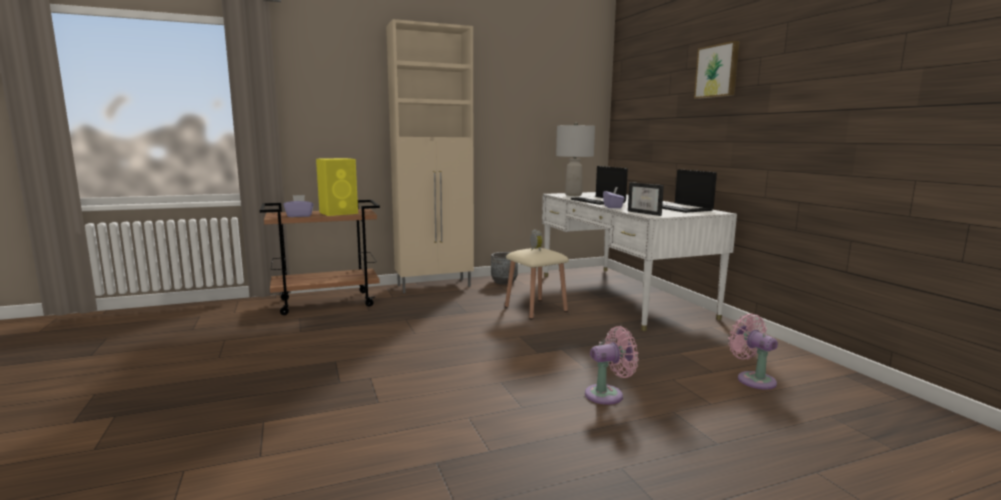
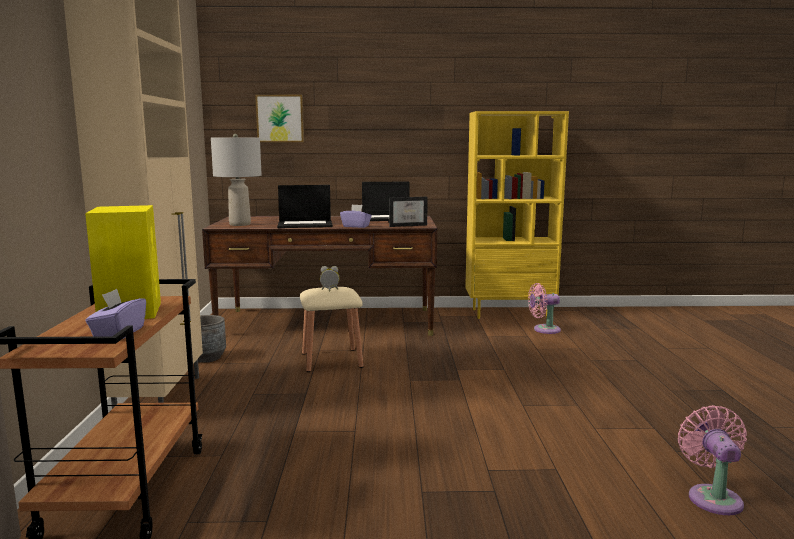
camera: 70 degrees left, 0 degrees up
white desk [542,192,737,331] -> brown desk [202,216,437,336]
pink fan [585,326,639,405] -> pink fan moved to [678,405,747,515]
picture [694,41,740,99] -> picture moved to [255,95,304,142]
none -> yellow bookcase [465,111,569,319]

